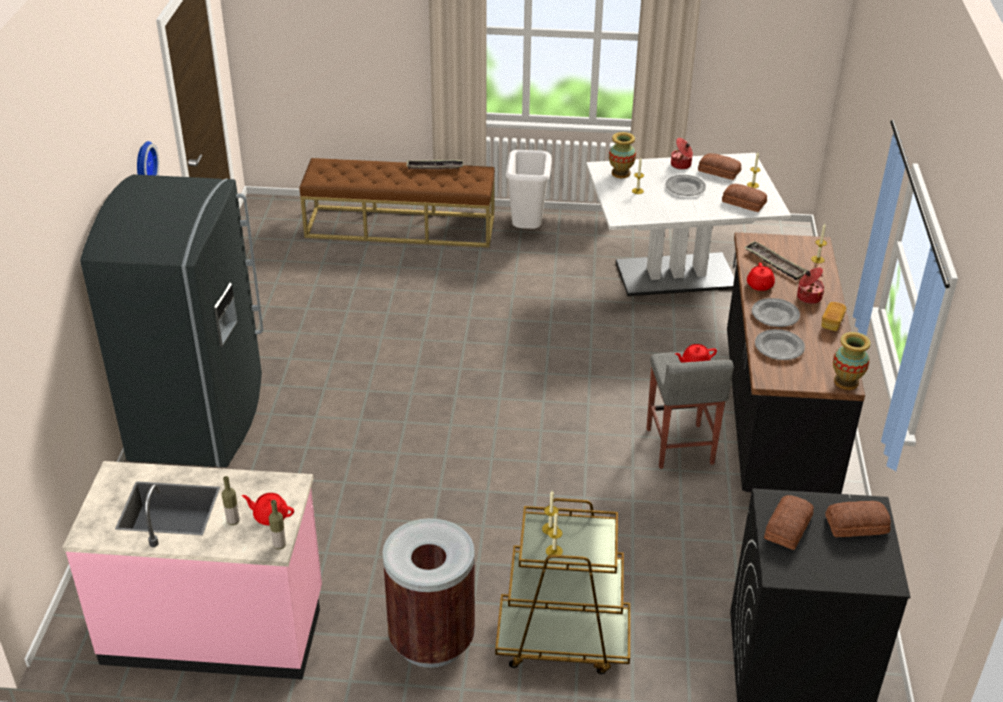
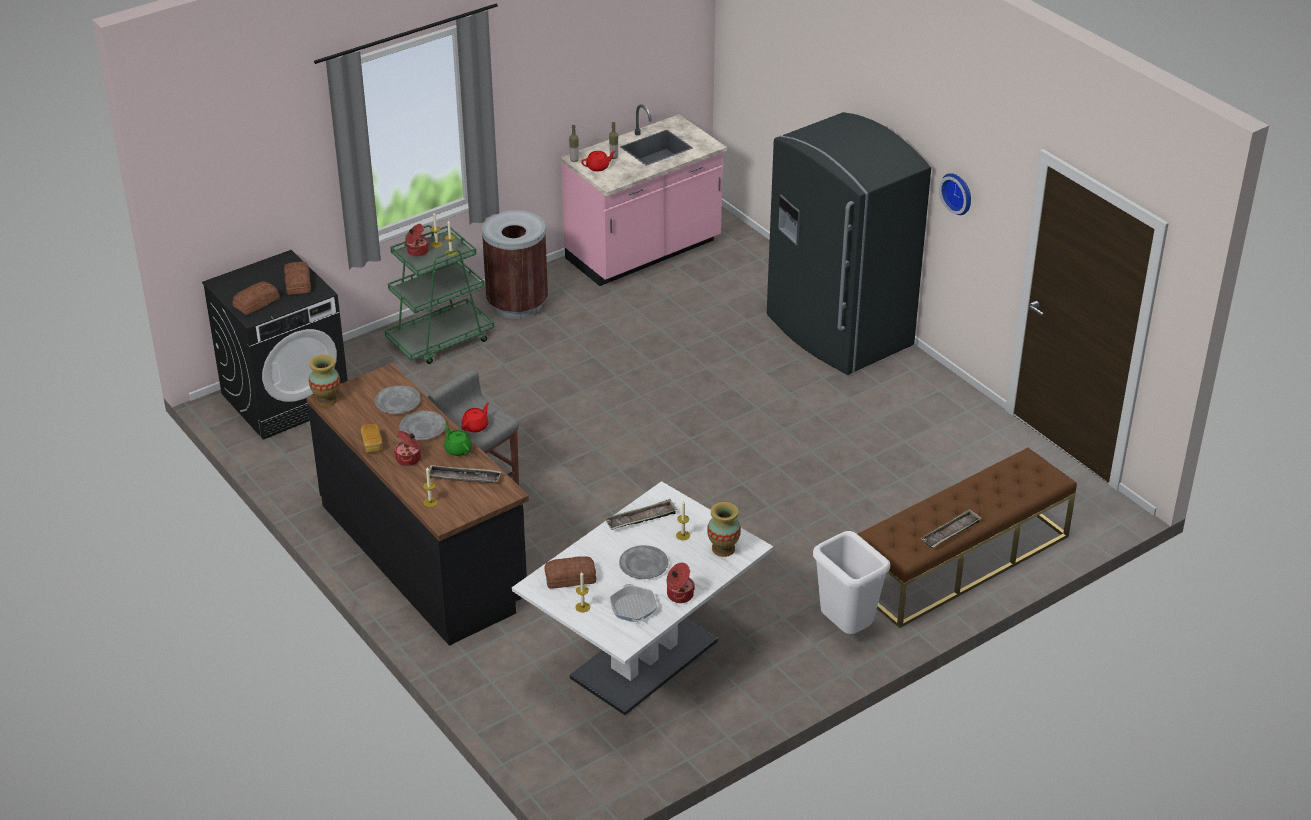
camera: 140 degrees right, 0 degrees up
brown cart [495,498,630,674] -> green cart [385,225,494,364]
bread [698,153,741,180] -> frying pan [610,584,657,622]
red teapot [747,263,775,291] -> green teapot [444,424,472,456]
none -> cooking pot [406,224,429,256]
none -> tray [604,499,678,530]

